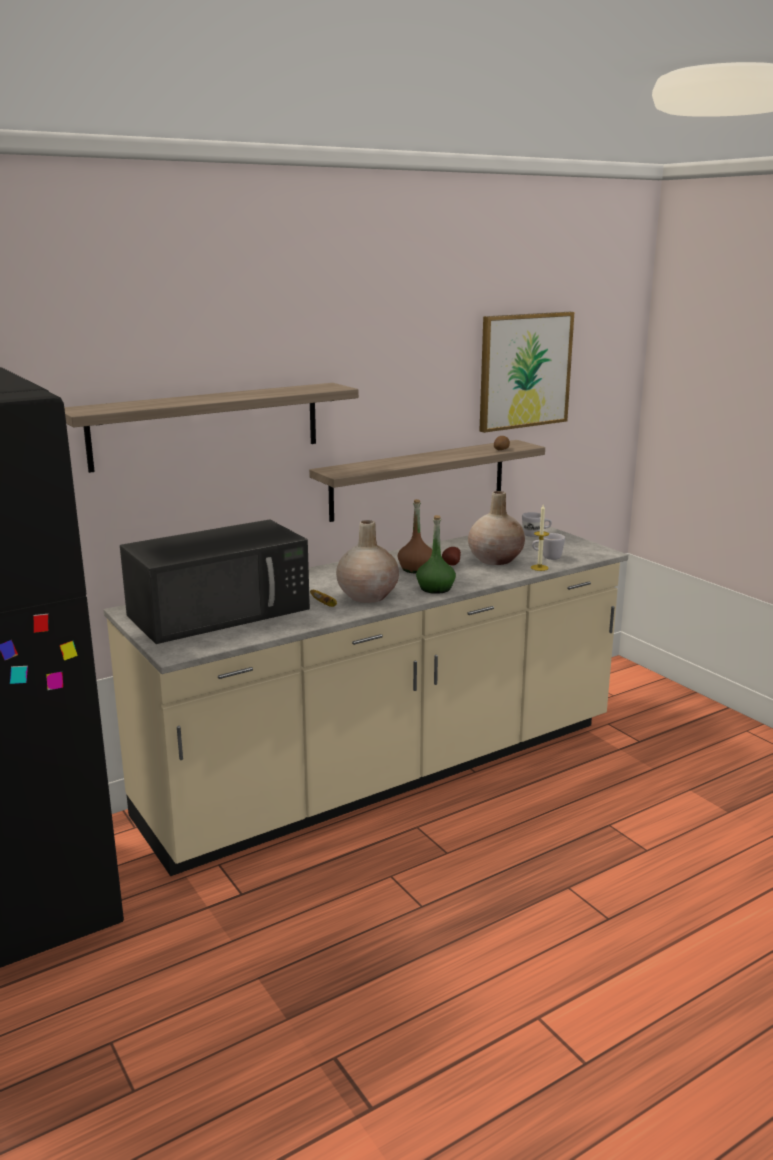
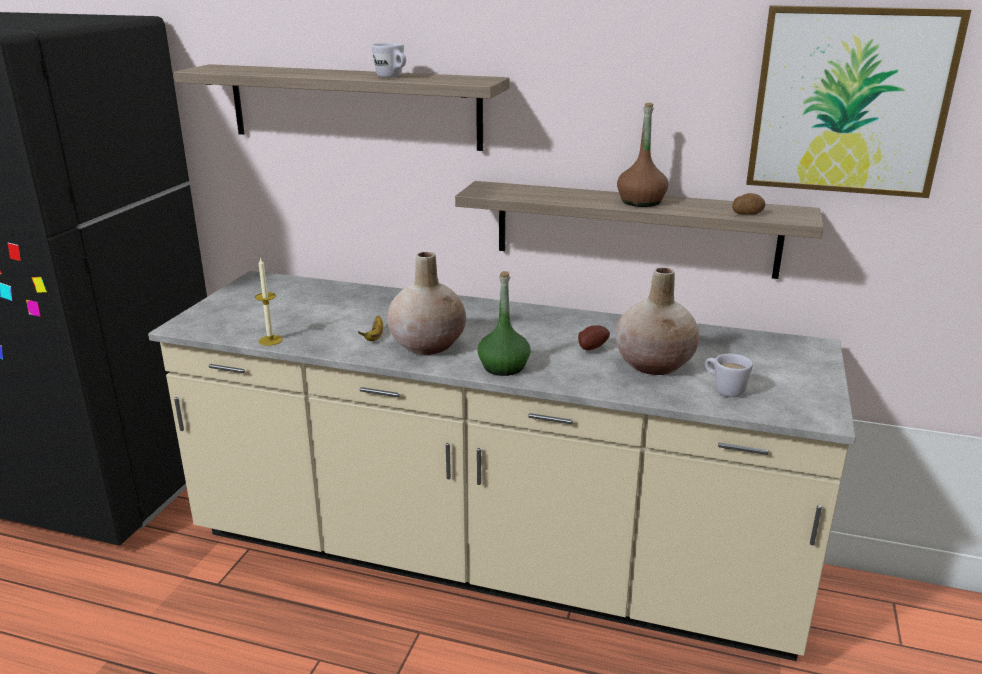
camera: 50 degrees right, 5 degrees up
black microwave [120,519,310,644] -> none
brown bottle [398,499,432,573] -> brown bottle moved to [617,103,668,207]
white mug [522,512,552,537] -> white mug moved to [372,43,406,78]
candle [531,505,549,571] -> candle moved to [255,257,283,346]

